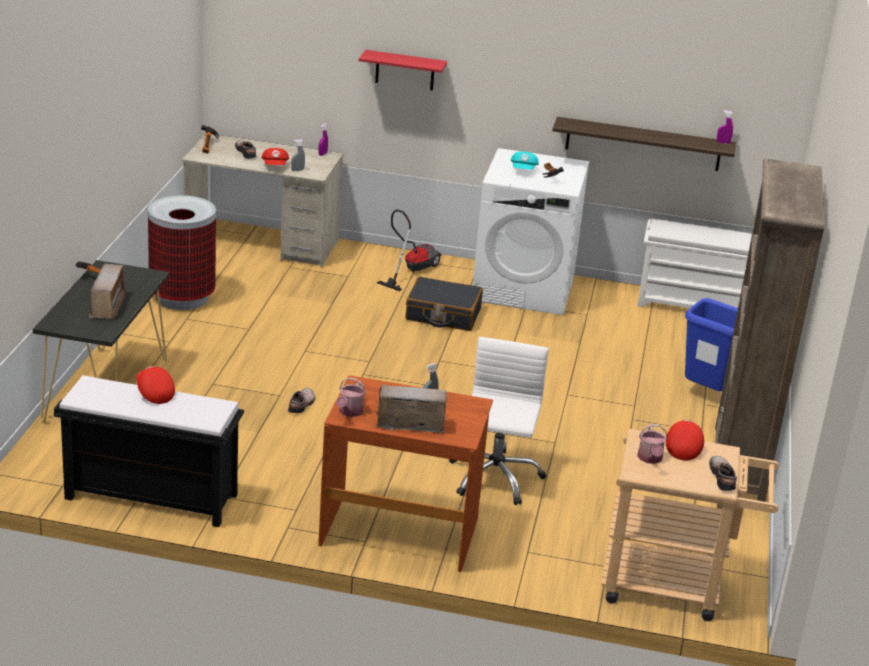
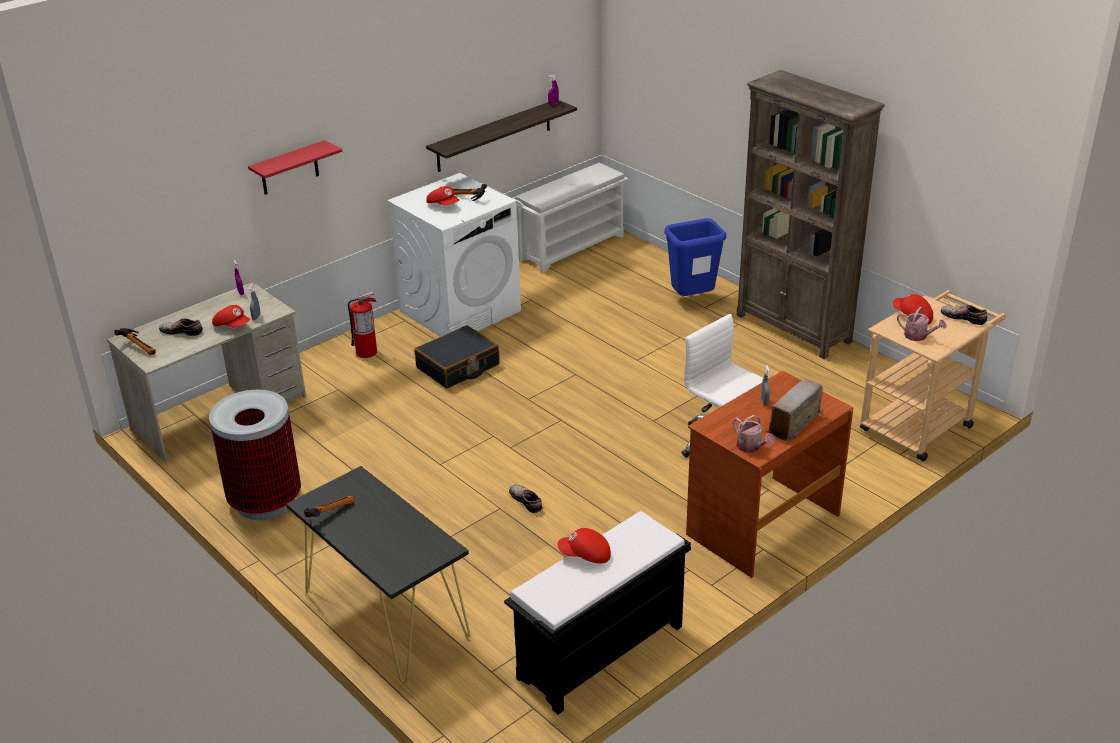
camera: 50 degrees left, 5 degrees up
radio [89,264,127,320] -> none
vacuum cleaner [377,210,441,291] -> fire extinguisher [348,291,377,358]
turquoise cap [511,151,539,170] -> red cap [426,186,459,206]

